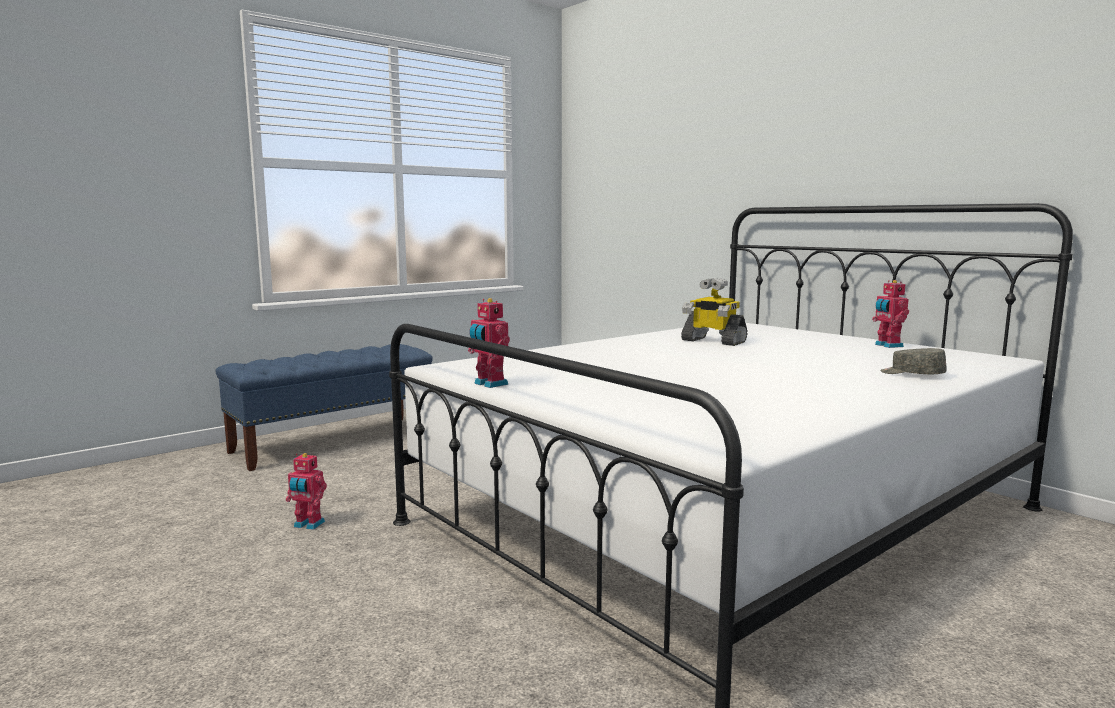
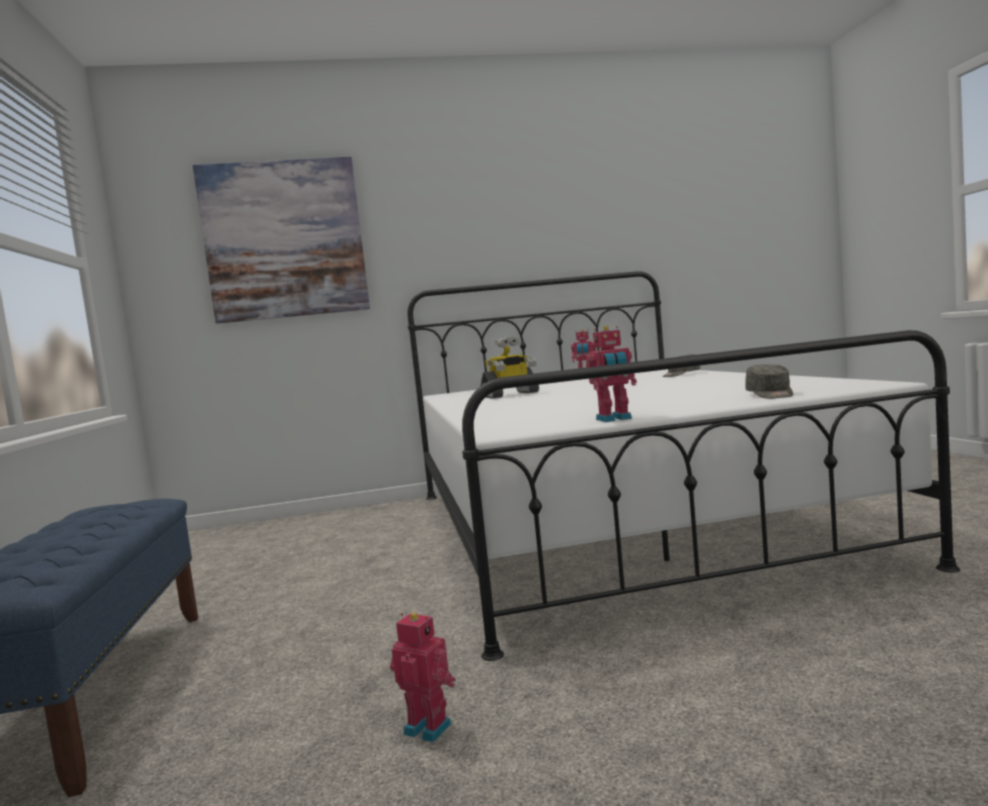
camera: 60 degrees left, 5 degrees down
toy robot [286,453,327,530] -> toy robot turned 105 degrees counterclockwise [390,613,456,742]
none -> picture [193,156,370,324]
none -> grey cap [745,364,793,399]

